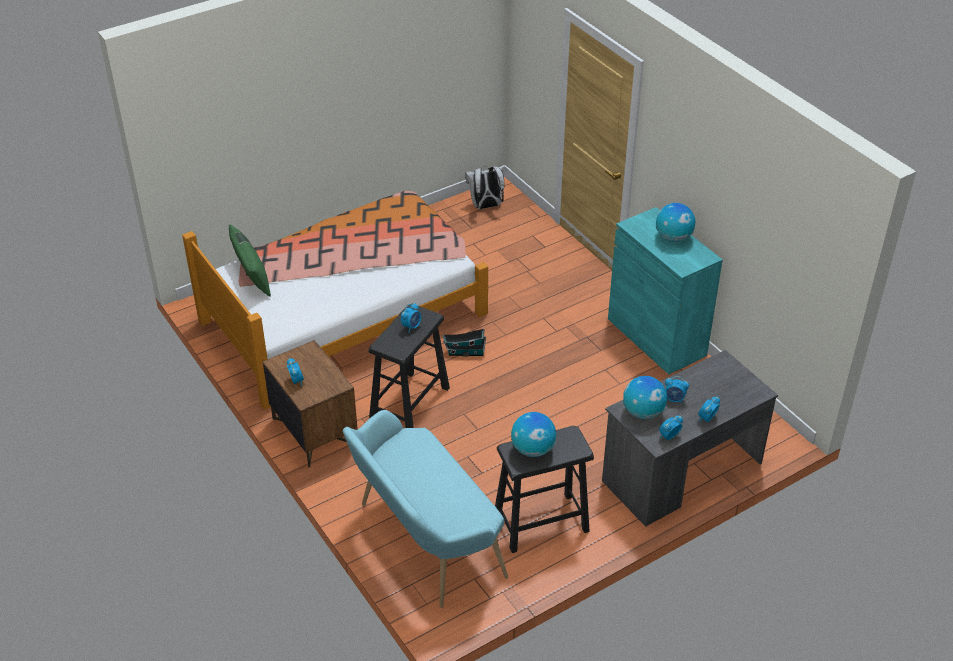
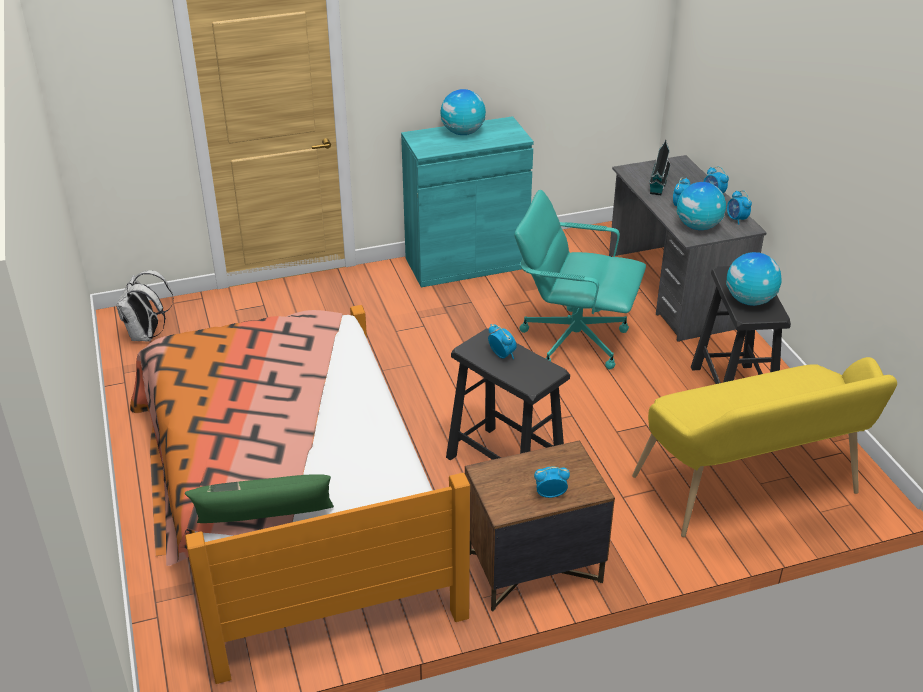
camera: 75 degrees left, 5 degrees down
turquoise bench [343,410,508,608] -> yellow bench [632,357,897,537]
toy house [443,329,486,357] -> toy house moved to [649,140,671,195]
none -> turquoise office chair [514,190,646,369]

